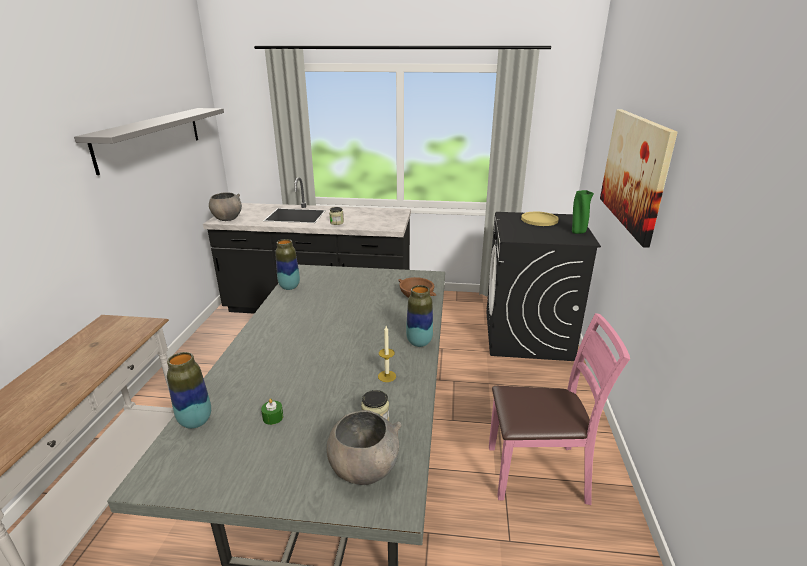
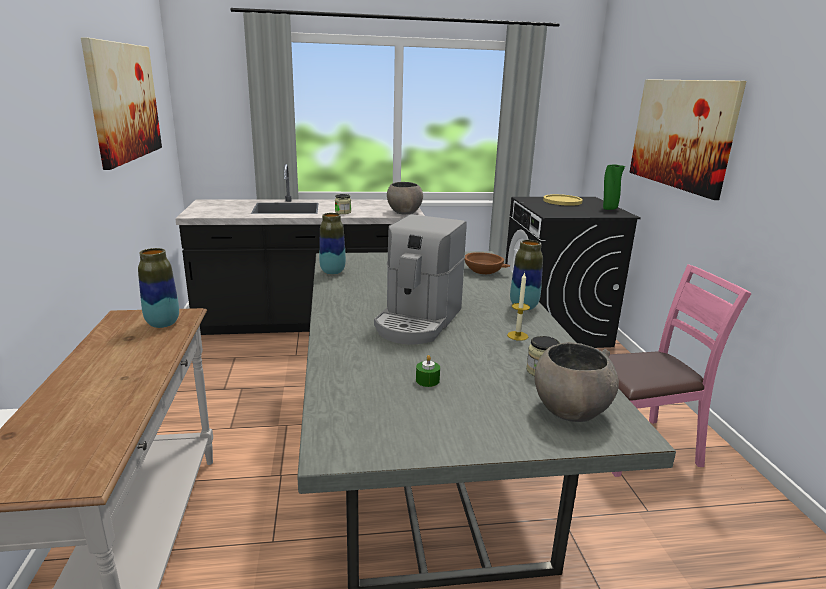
camera: 15 degrees left, 5 degrees down
grey shelf [74,108,224,175] -> picture [81,37,162,170]
vase [167,352,211,429] -> vase moved to [138,248,179,328]
grey bowl [209,192,242,221] -> grey bowl moved to [387,182,423,214]
none -> coffee machine [374,214,467,344]

